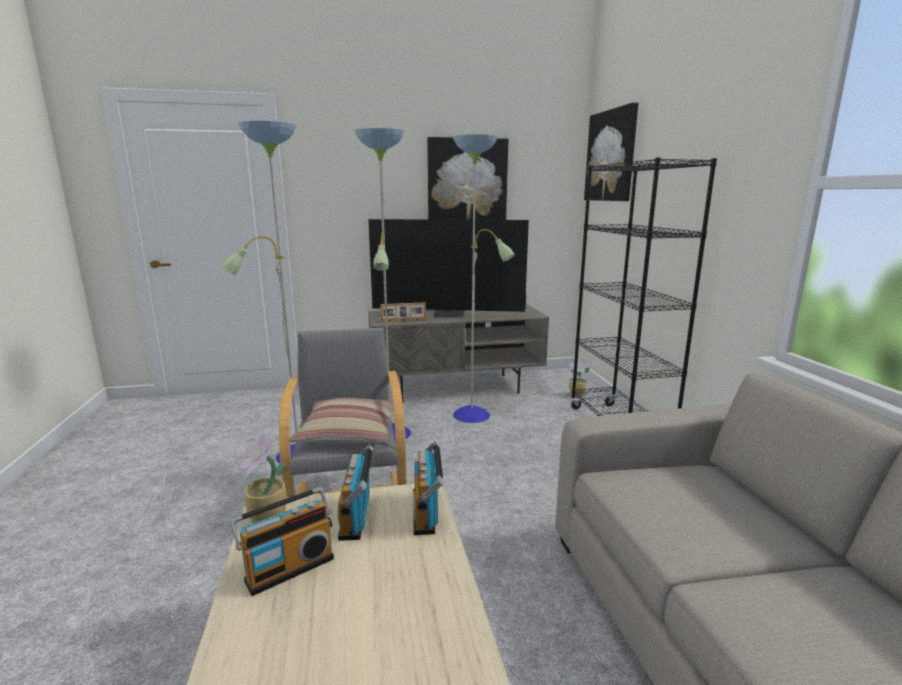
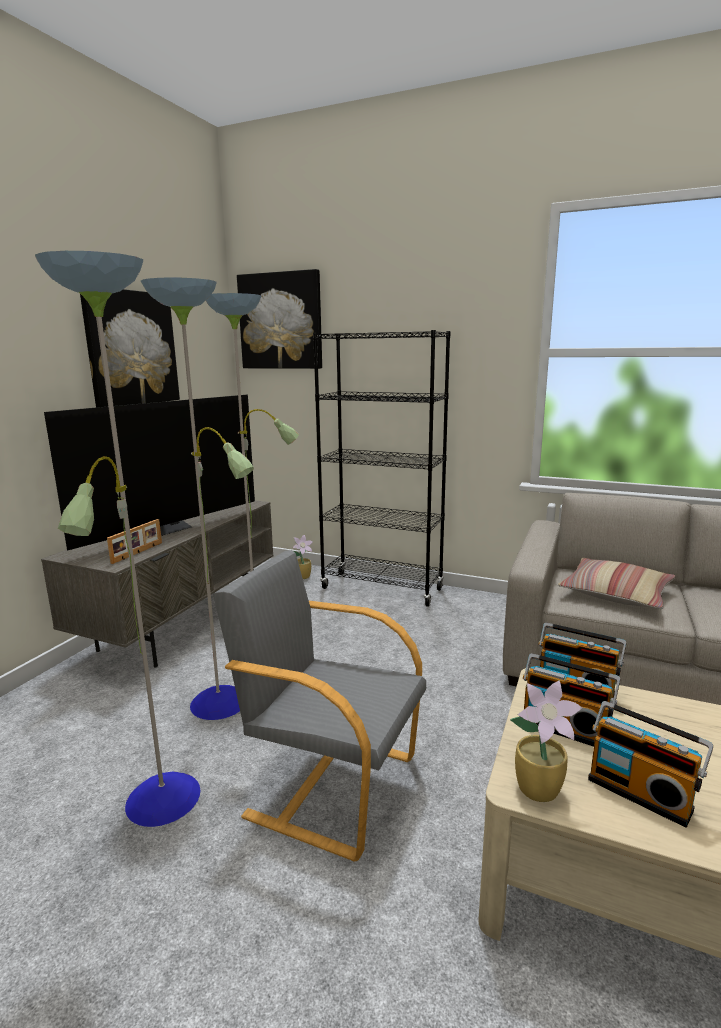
camera: 55 degrees left, 0 degrees up
radio [230,487,334,596] -> radio turned 135 degrees clockwise [588,701,713,828]
pillow [289,398,394,444] -> pillow moved to [558,558,676,609]

